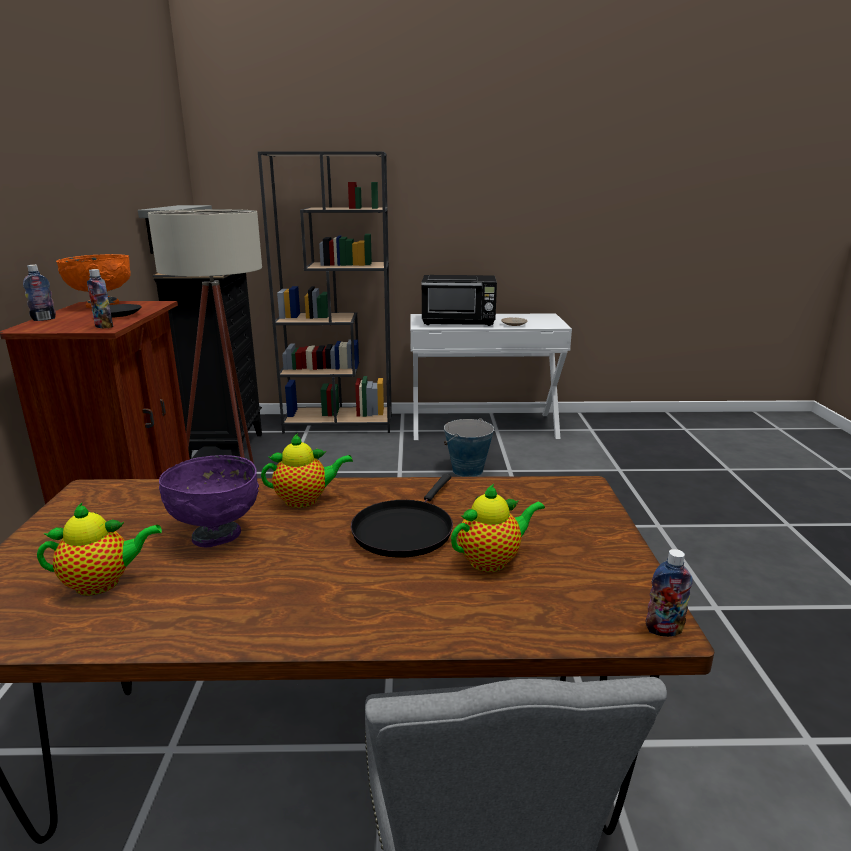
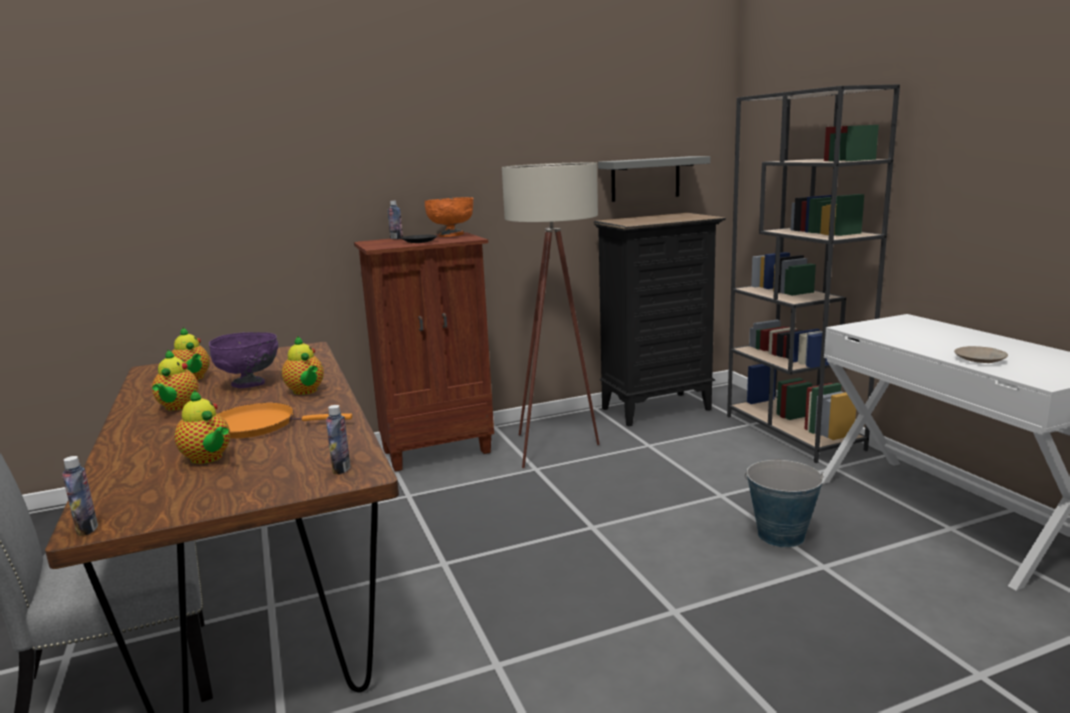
camera: 70 degrees right, 5 degrees down
bottle [87,269,113,328] -> bottle moved to [326,405,351,474]
black frying pan [351,474,453,558] -> orange frying pan [218,403,352,438]
black microwave [421,275,497,326] -> none
none -> teapot [152,349,199,411]

